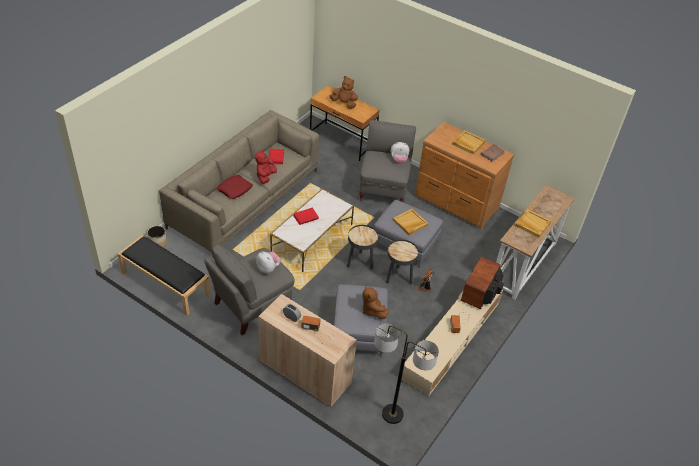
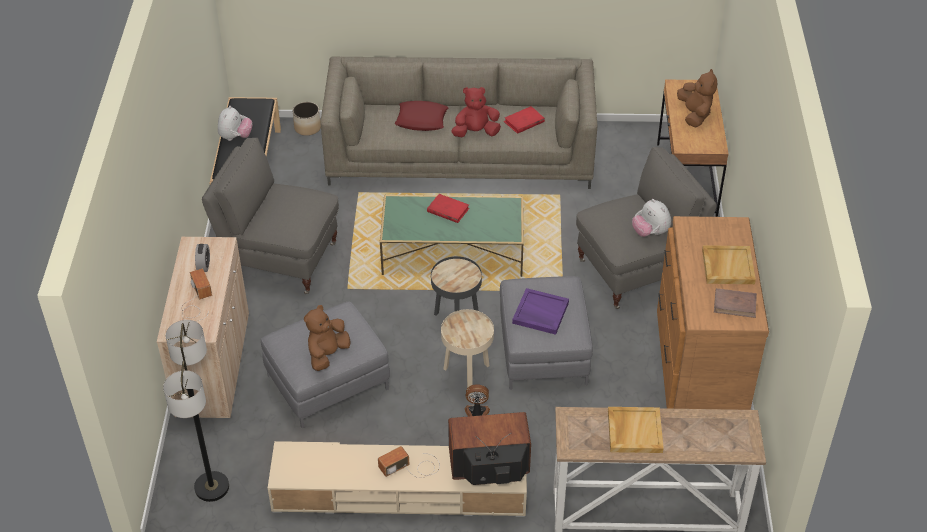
camera: 60 degrees right, 0 degrees up
plush toy [256,251,281,273] -> plush toy moved to [218,106,252,141]
white coffee table [270,189,354,272] -> green coffee table [380,195,524,277]
black side table [386,240,418,284] -> beige side table [441,309,494,396]
beige tray [393,209,428,235] -> purple tray [512,288,569,335]

